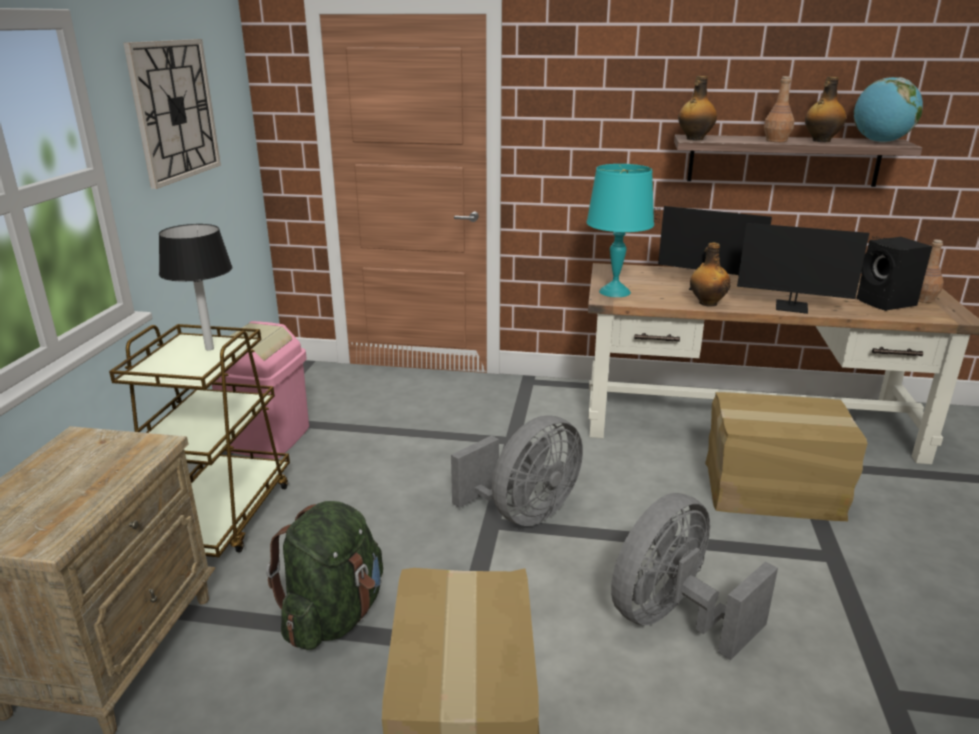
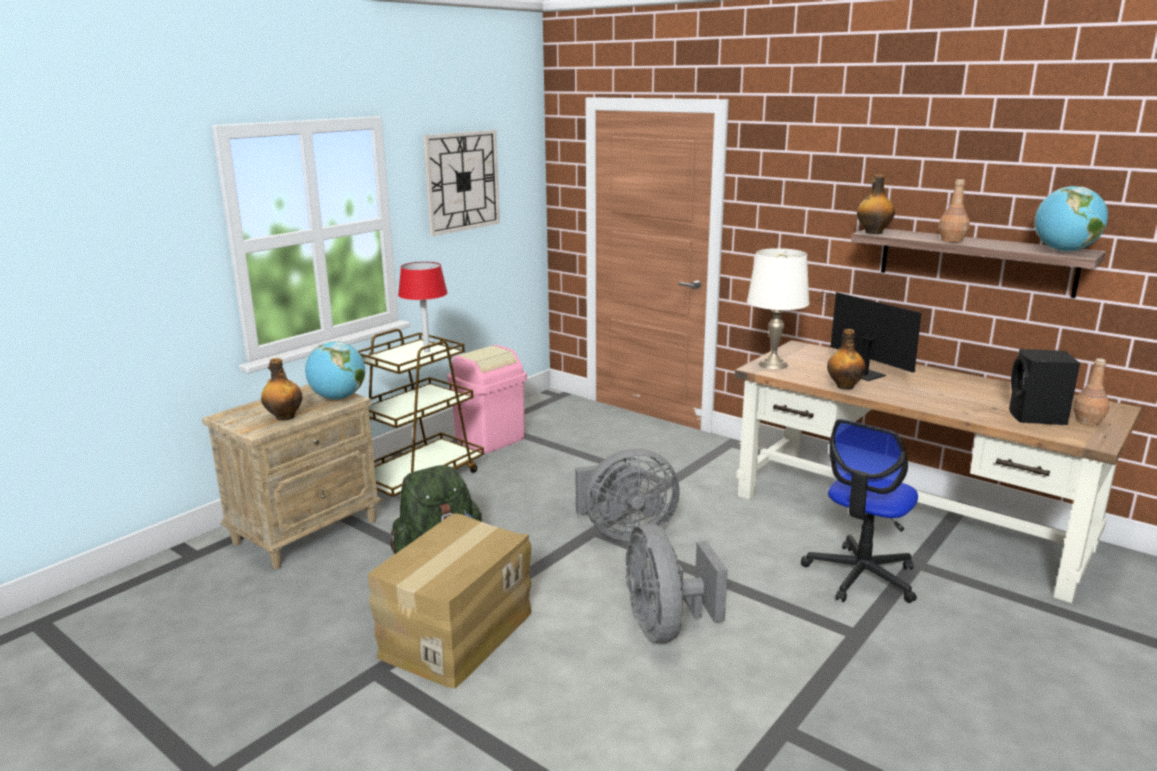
camera: 30 degrees right, 5 degrees down
black table lamp [159,224,232,350] -> red table lamp [398,262,448,352]
turquoise table lamp [586,164,654,297] -> white table lamp [747,248,810,369]
grey fan [611,493,778,660] -> grey fan turned 90 degrees counterclockwise [625,523,728,643]
cardboard box [705,392,868,521] -> office chair [801,419,918,603]
monitor [737,223,906,314] -> none
bottle [805,77,846,142] -> bottle moved to [261,358,302,421]
none -> globe [305,341,365,400]

